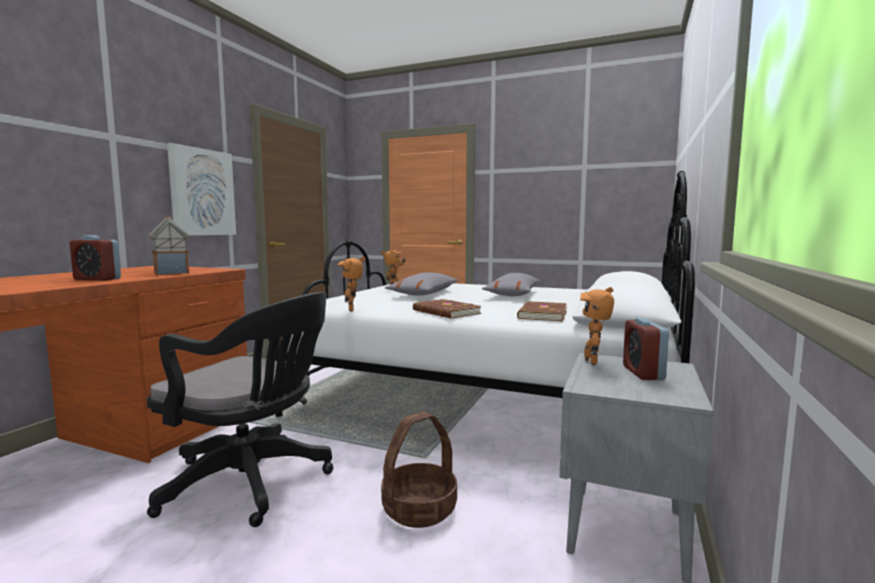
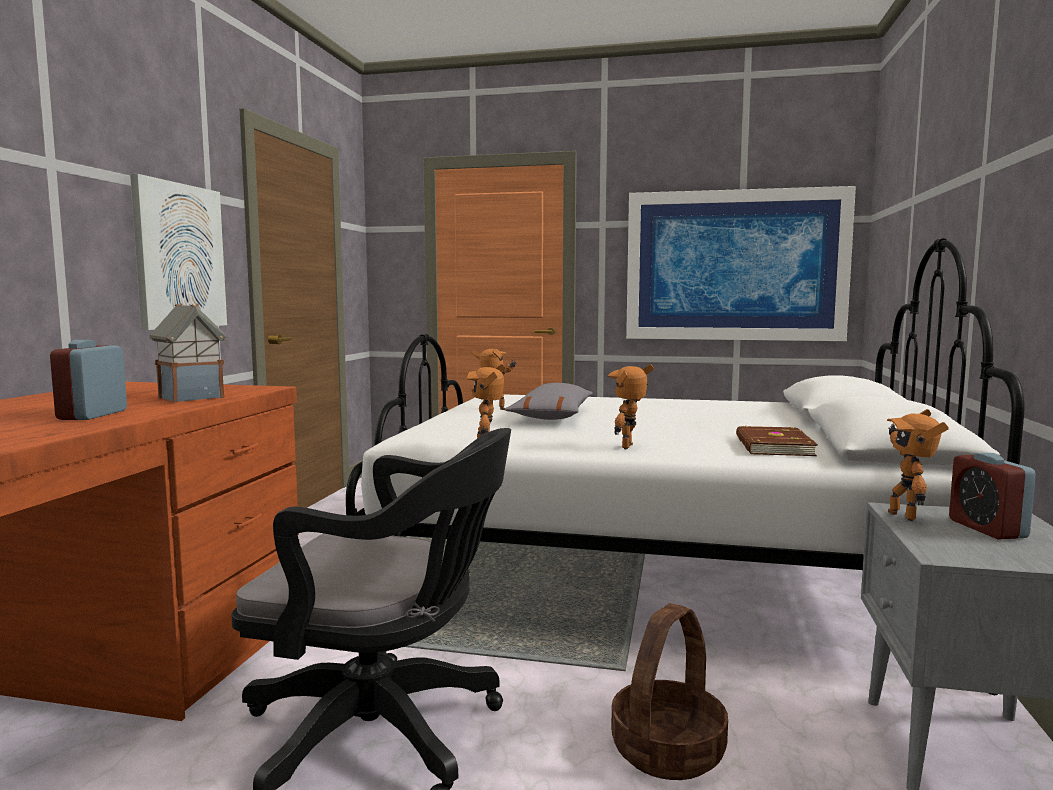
camera: 10 degrees left, 0 degrees up
alarm clock [70,235,121,281] -> alarm clock turned 90 degrees clockwise [50,340,127,420]
brown book [413,299,482,319] -> toy robot [608,364,654,449]
grey pillow [482,273,540,296] -> none
none -> picture [626,186,856,341]

